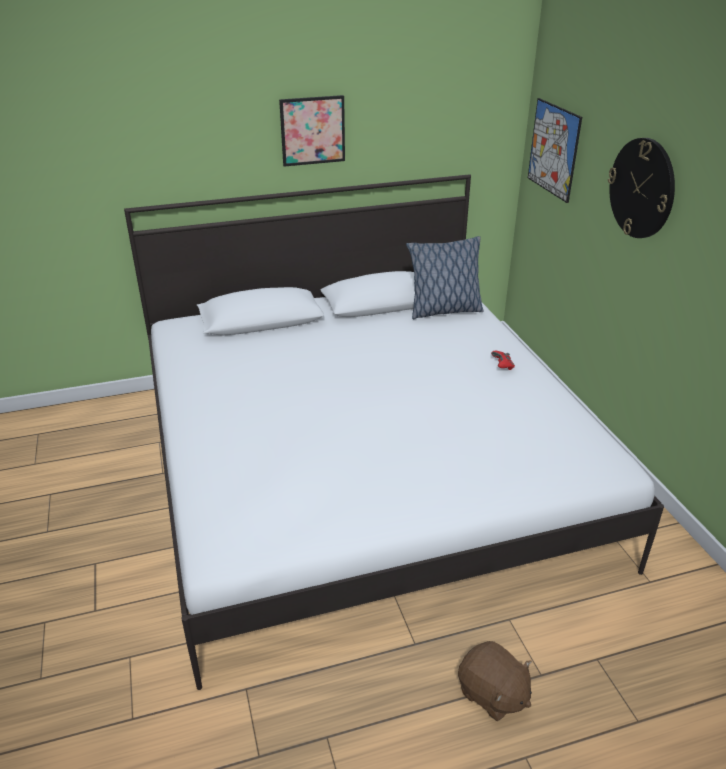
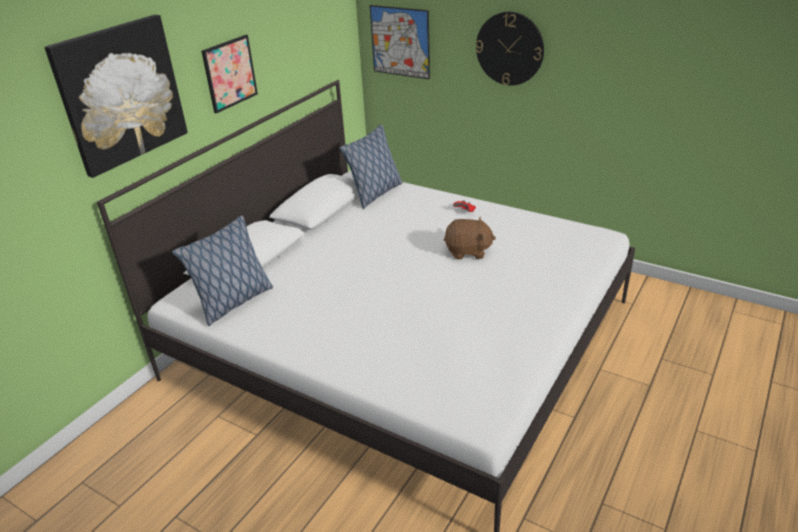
camera: 40 degrees left, 0 degrees up
brown plush toy [458,641,532,721] -> brown plush toy moved to [444,217,496,259]
none -> picture [45,15,188,178]
none -> pillow [172,215,273,326]

